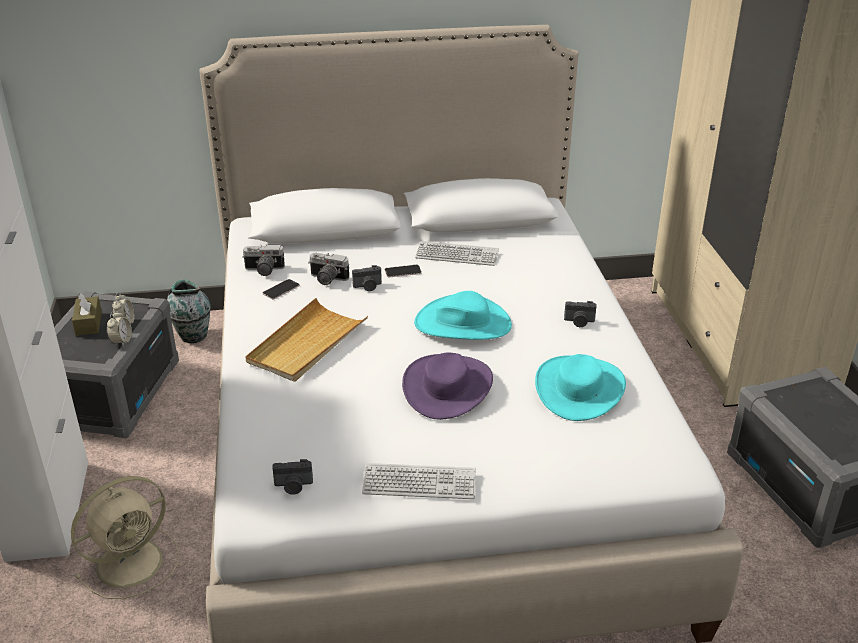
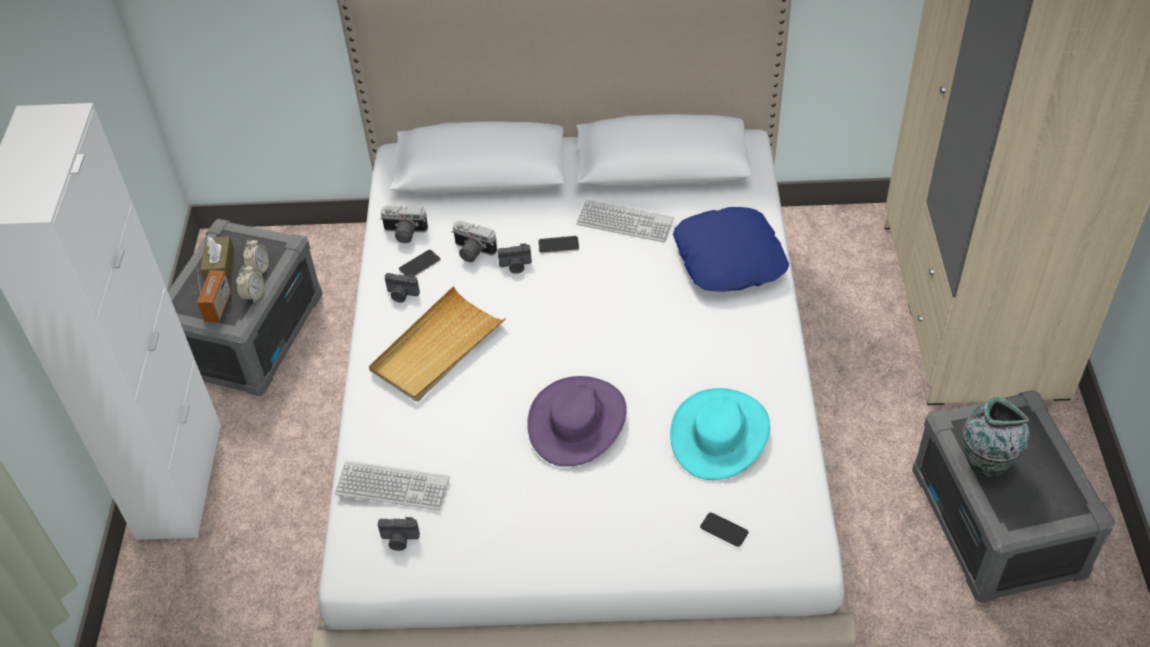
camera: 10 degrees right, 15 degrees up
beige fan [71,476,179,599] -> none
vase [167,279,211,343] -> vase moved to [963,397,1029,478]
keyboard [362,463,476,499] -> keyboard moved to [334,461,450,510]
turquoise hat [414,291,512,340] -> none
camera [564,301,596,327] -> camera moved to [385,273,420,303]
none -> radio [195,256,232,323]
none -> blue pillow [673,207,789,292]
none -> phone [700,512,749,547]

